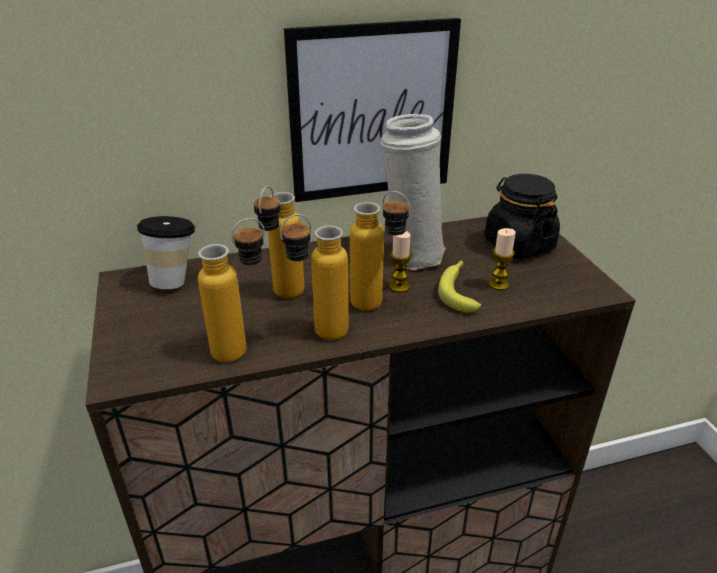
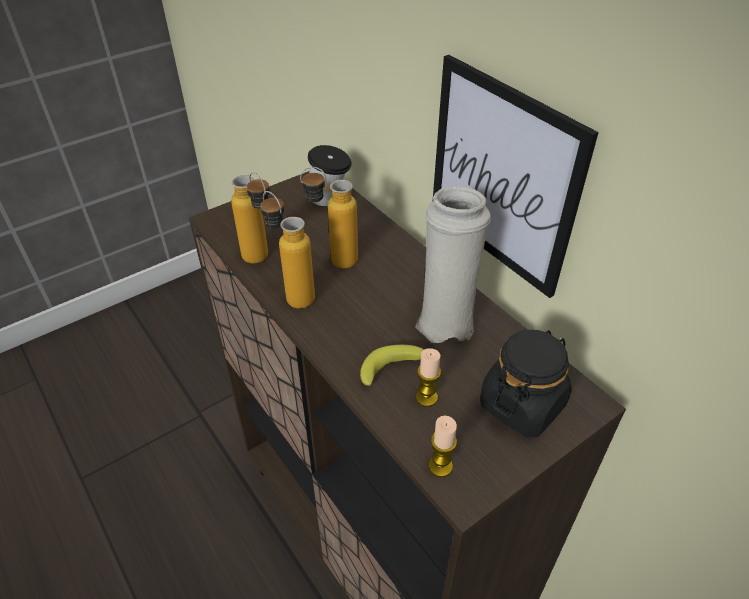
camera: 70 degrees right, 10 degrees up
bottle [350,191,410,311] -> none
candle [389,231,412,293] -> candle moved to [428,416,457,477]

